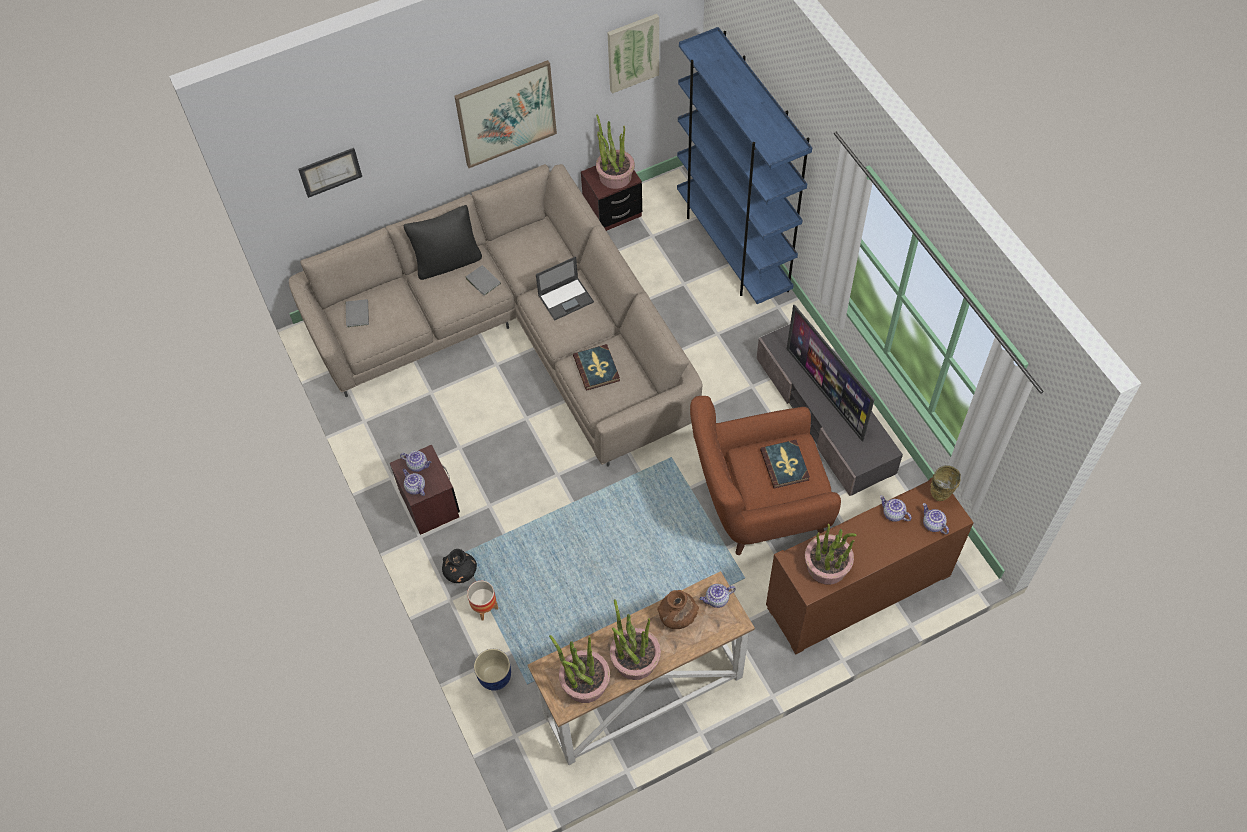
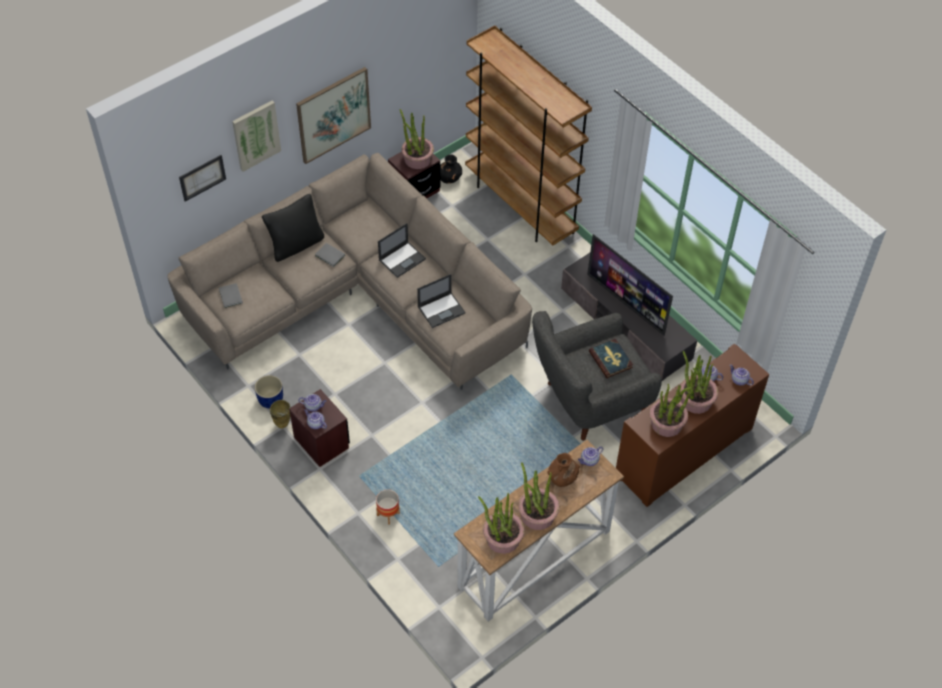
camera: 15 degrees left, 5 degrees down
black vase [442,549,477,583] -> black vase moved to [440,154,462,184]
blue planter [474,649,511,690] -> blue planter moved to [255,375,283,408]
book [573,344,620,390] -> laptop [417,274,466,328]
picture [607,14,659,94] -> picture moved to [232,100,281,172]
blue bookcase [677,27,812,304] -> brown bookcase [465,25,592,245]
brown armchair [690,396,841,555] -> grey armchair [532,311,662,441]
beige vase [930,465,961,501] -> beige vase moved to [270,400,290,429]
none -> potted plant [680,351,718,414]

